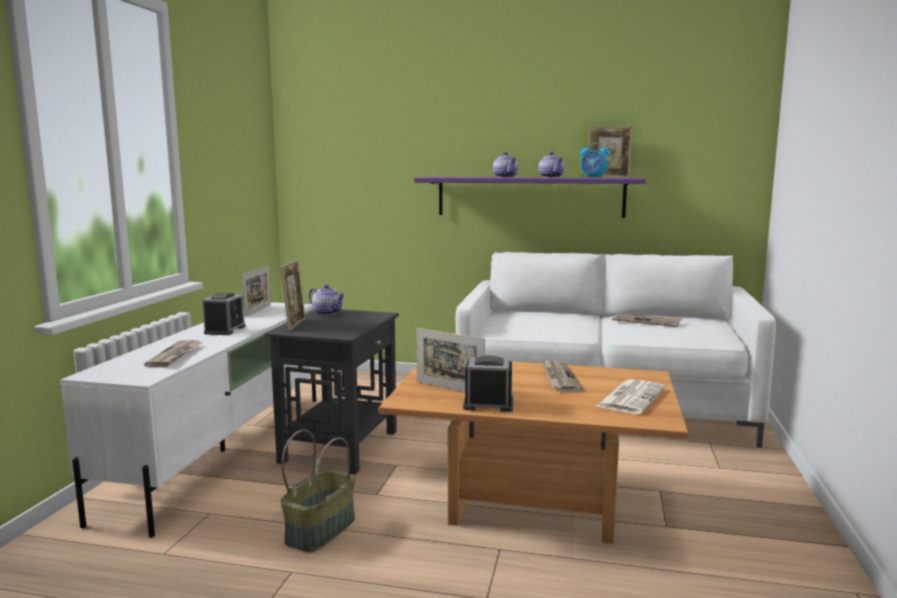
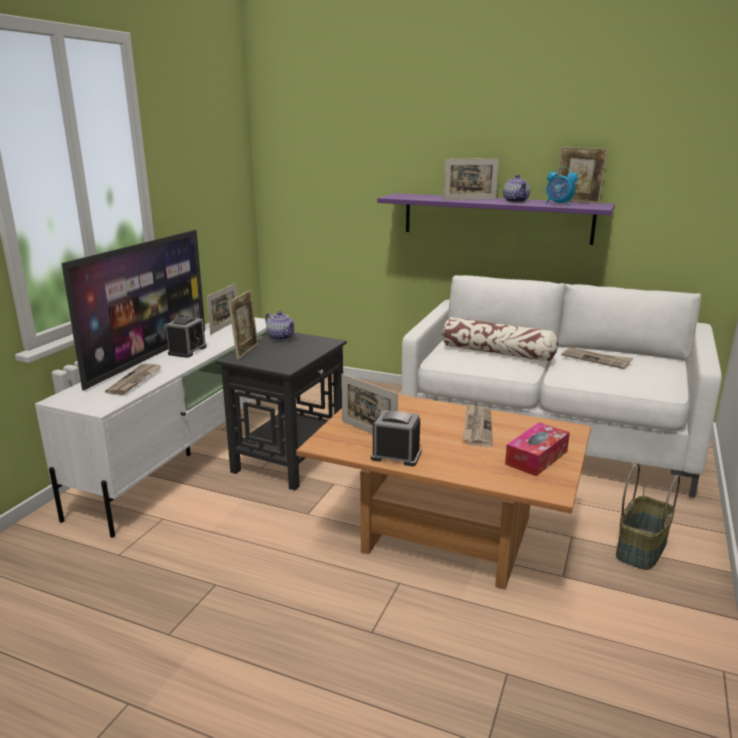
camera: 10 degrees right, 10 degrees up
basket [281,429,355,552] -> basket moved to [616,463,680,570]
teapot [493,152,518,178] -> picture frame [444,158,499,200]
newspaper [596,379,665,414] -> tissue box [505,422,570,476]
none -> television [61,230,205,391]
none -> pillow [442,317,558,362]

